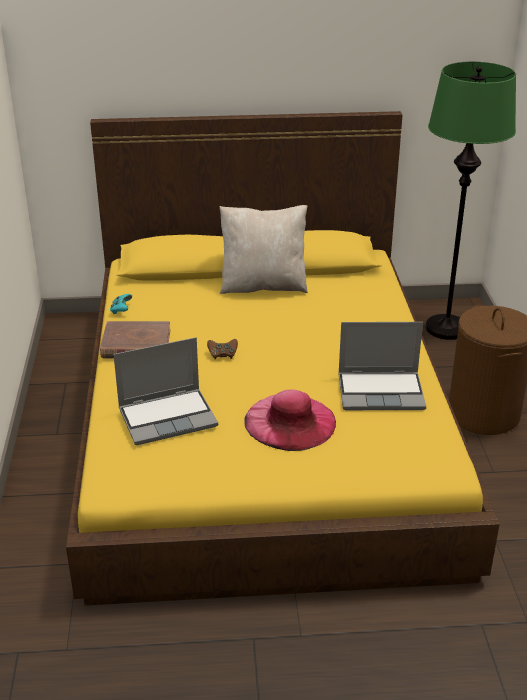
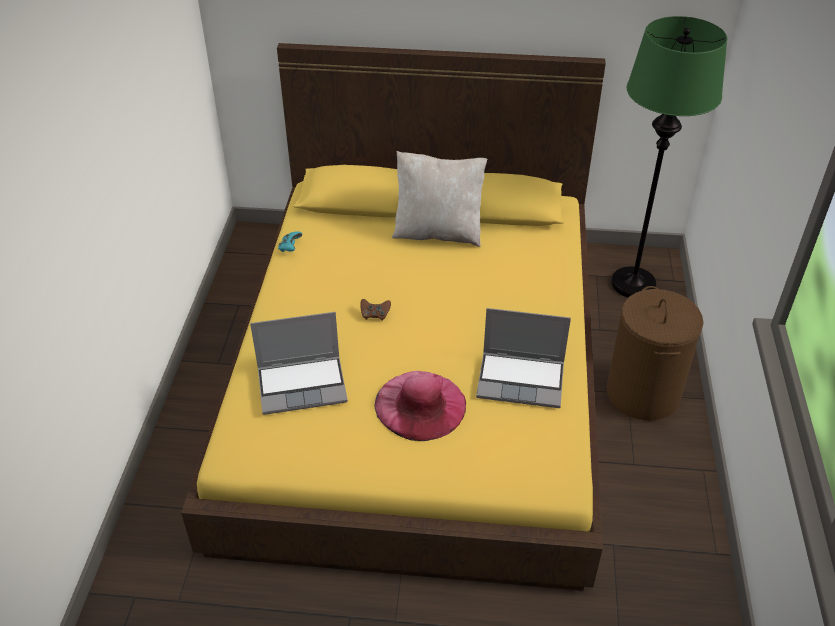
camera: 10 degrees right, 10 degrees up
brown book [100,321,170,358] -> none

